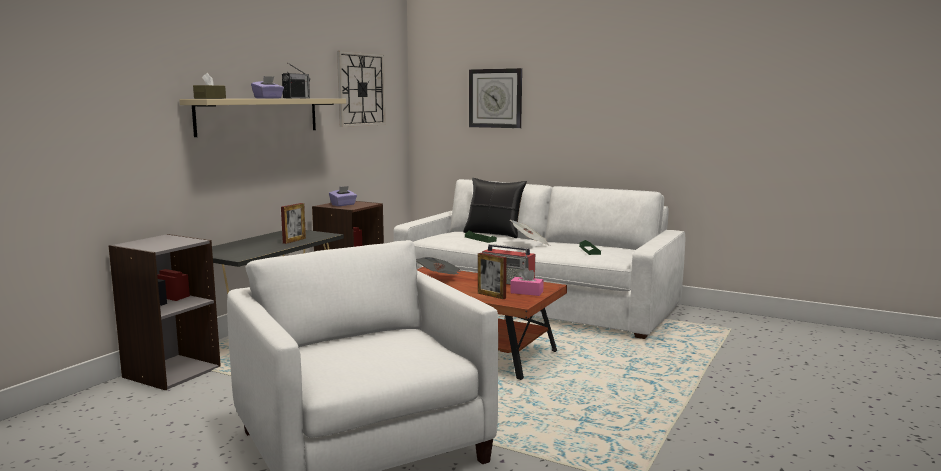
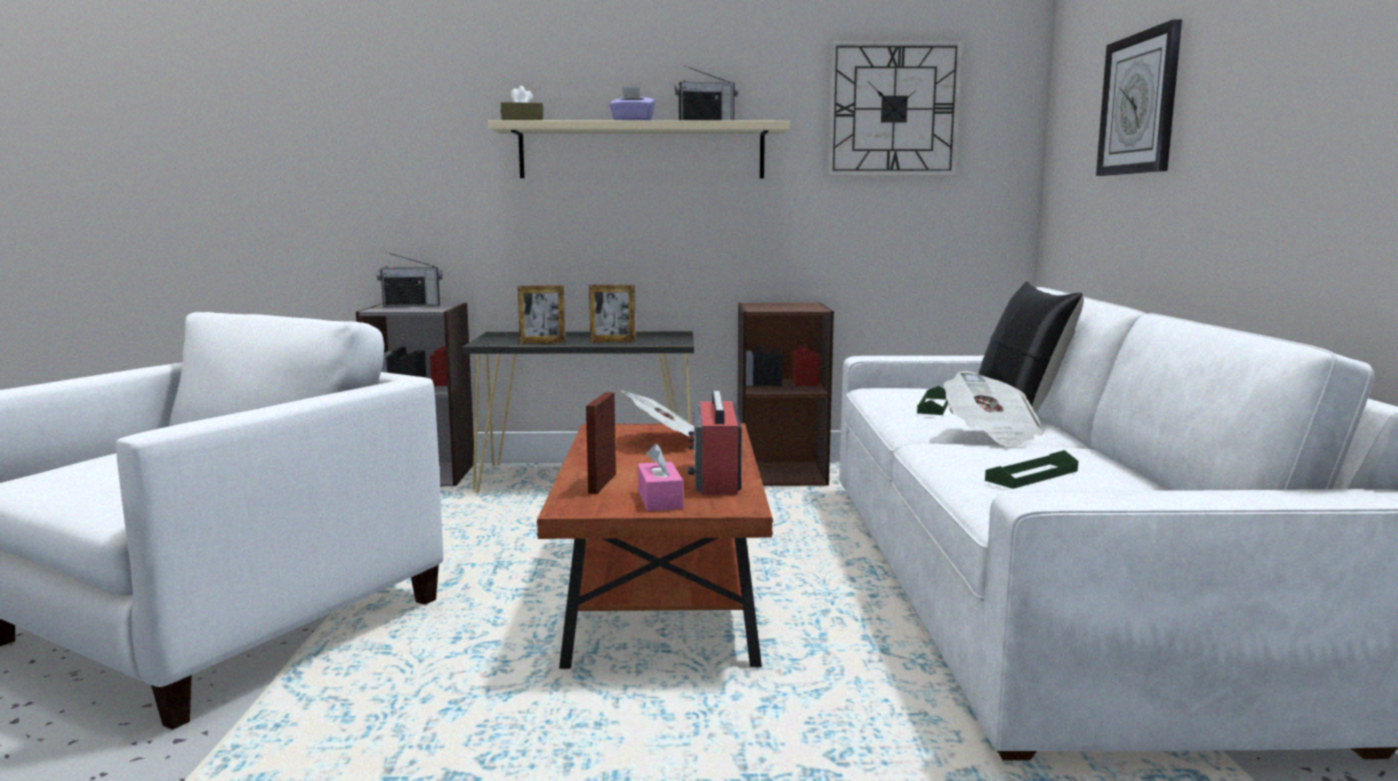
camera: 60 degrees right, 0 degrees up
purple tissue box [329,186,357,206] -> none
none -> radio [377,252,443,307]
none -> picture frame [518,285,566,344]

